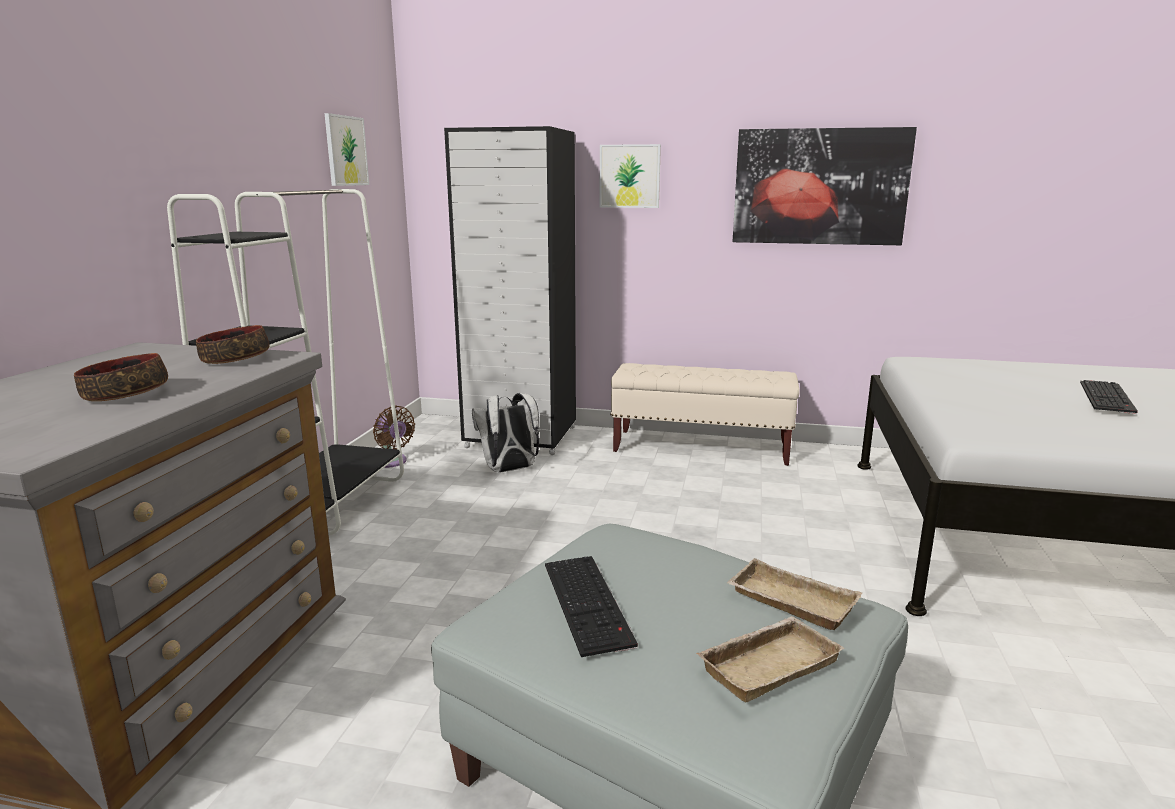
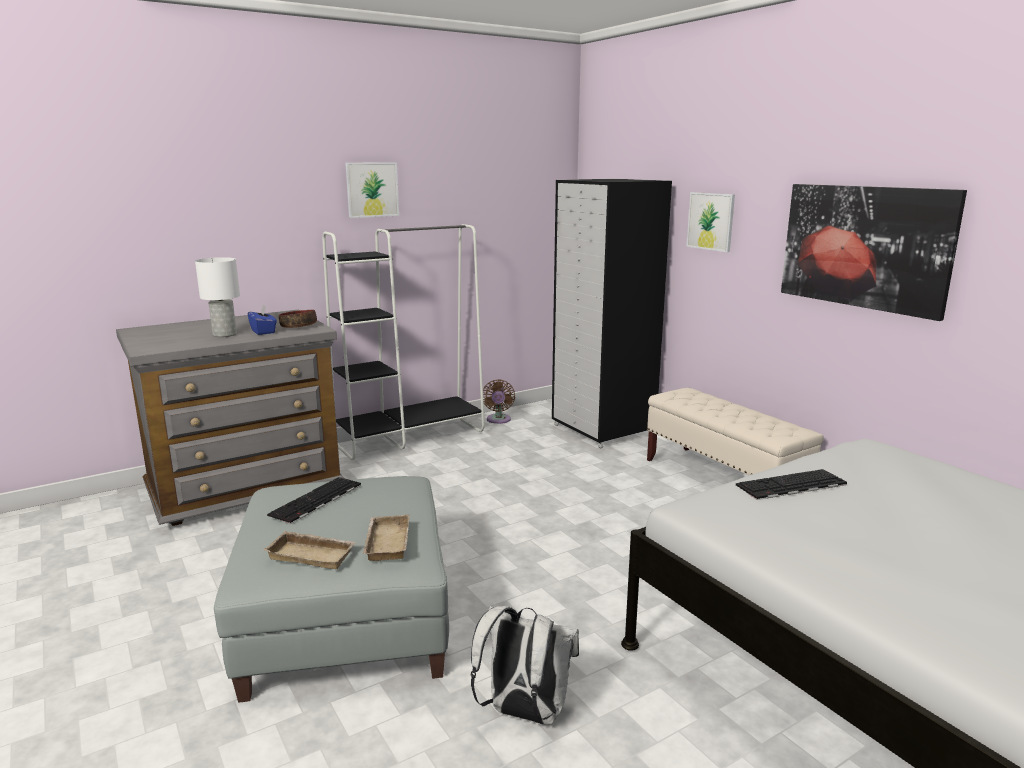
camera: 45 degrees right, 0 degrees up
bowl [74,353,168,401] -> white table lamp [195,257,240,337]
picture [324,113,369,186] -> picture moved to [346,162,399,218]
white backpack [472,393,539,473] -> white backpack moved to [471,606,579,725]
keyboard [1080,380,1138,414] -> keyboard moved to [736,469,847,500]
none -> blue tissue box [248,305,277,335]

